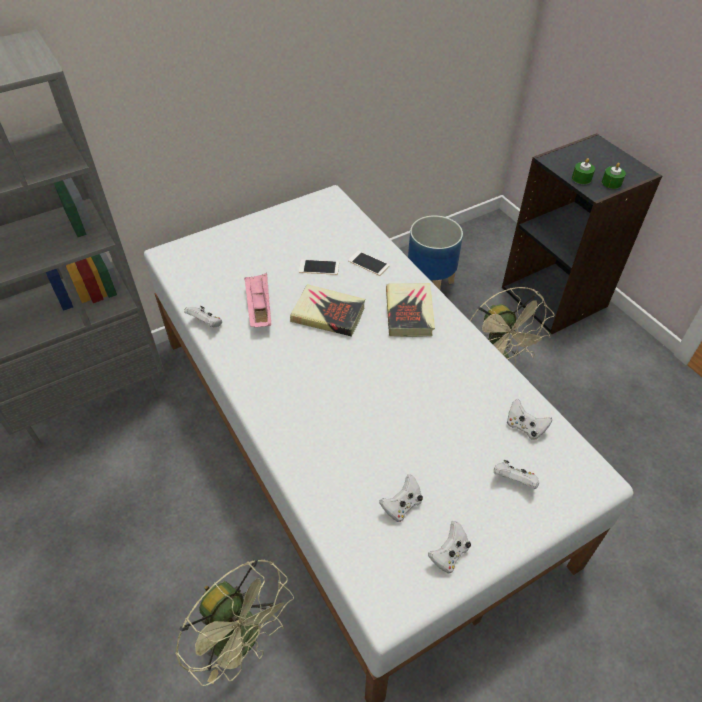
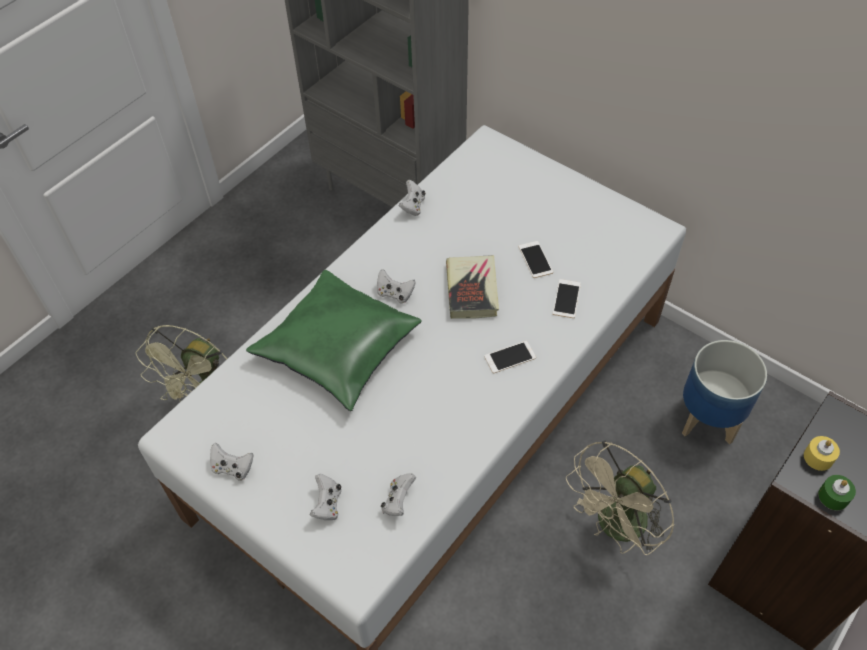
camera: 70 degrees right, 5 degrees up
pink tray [244,273,271,327] -> none
white game controller [379,474,423,522] -> white game controller moved to [377,269,416,304]
book [386,283,435,337] -> phone [484,341,536,373]
green candle [572,158,595,184] -> yellow candle [804,436,840,471]
none -> green pillow [246,270,422,411]

